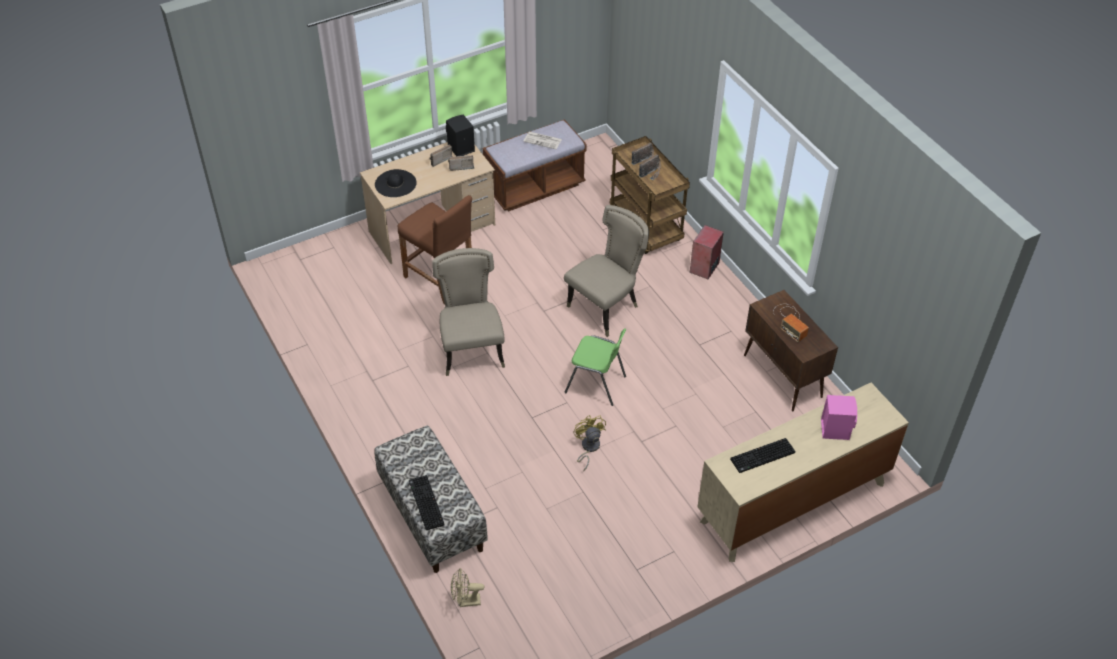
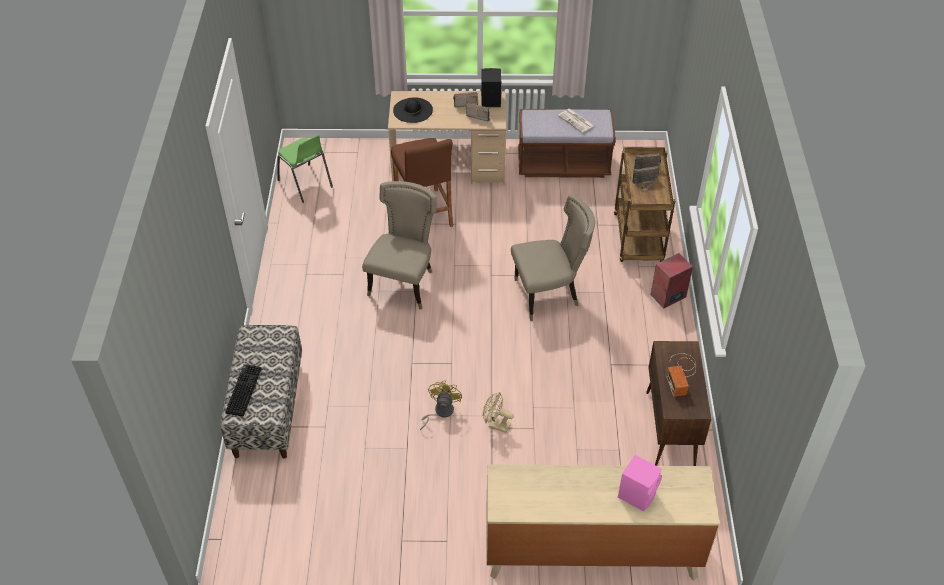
camera: 30 degrees right, 0 degrees up
beige fan [451,568,484,607] -> beige fan moved to [483,392,514,433]
green chair [565,328,626,406] -> green chair moved to [277,135,333,203]
keyboard [730,438,795,473] -> none

